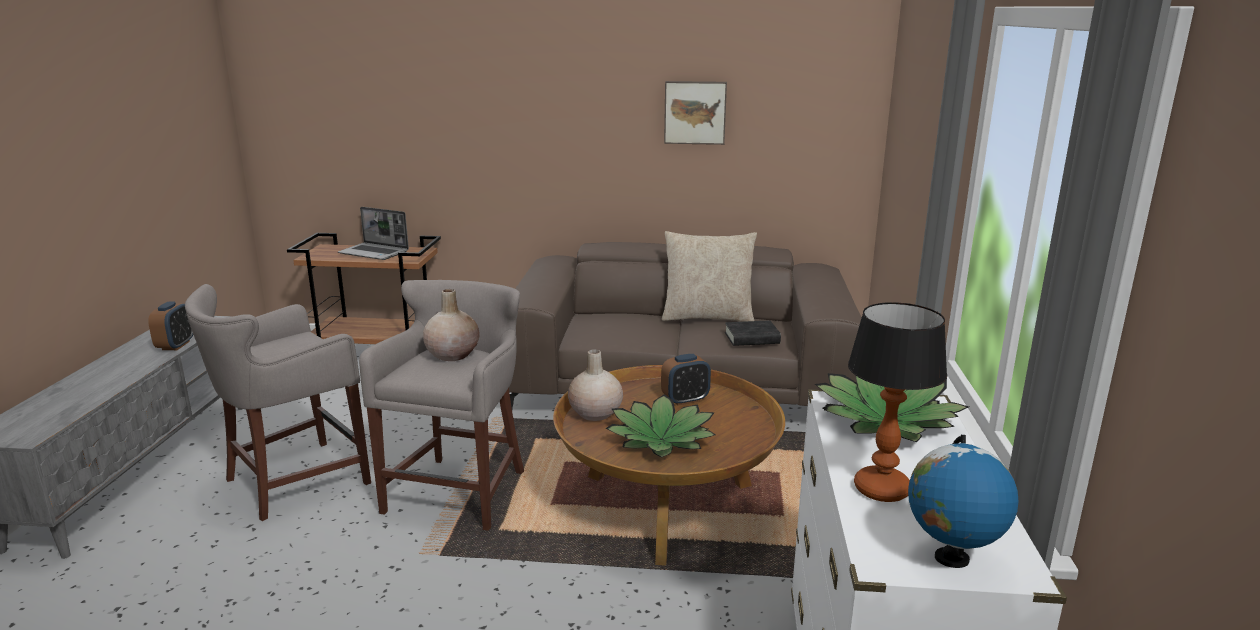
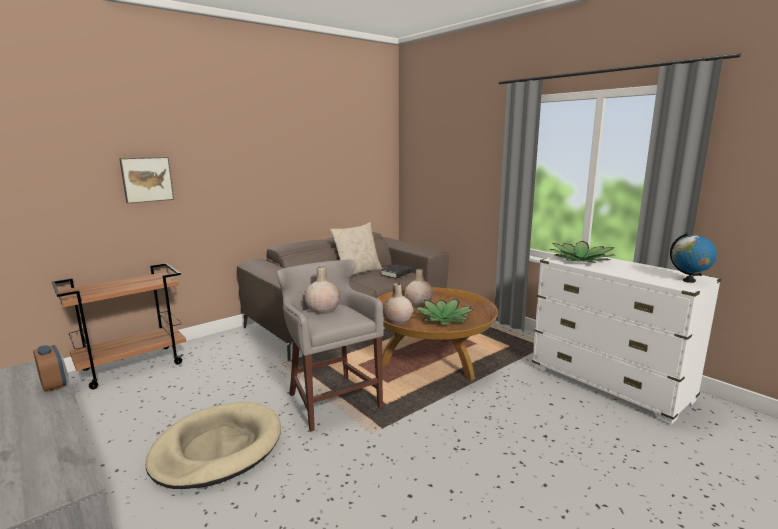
camera: 45 degrees left, 5 degrees down
grey stool [185,284,371,521] -> beige dog bed [146,402,281,489]
laptop [338,207,409,260] -> none
alarm clock [661,354,711,406] -> beige vase [405,269,433,307]
picture [664,81,727,145] -> picture moved to [119,157,174,204]
table lamp [848,302,947,502] -> none

